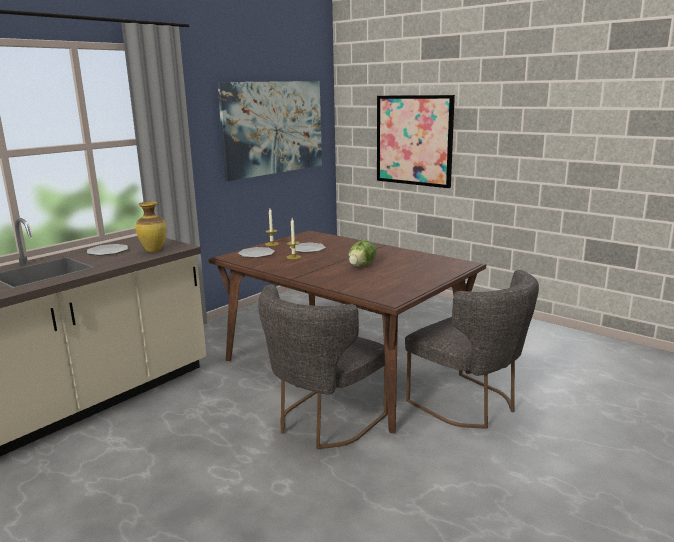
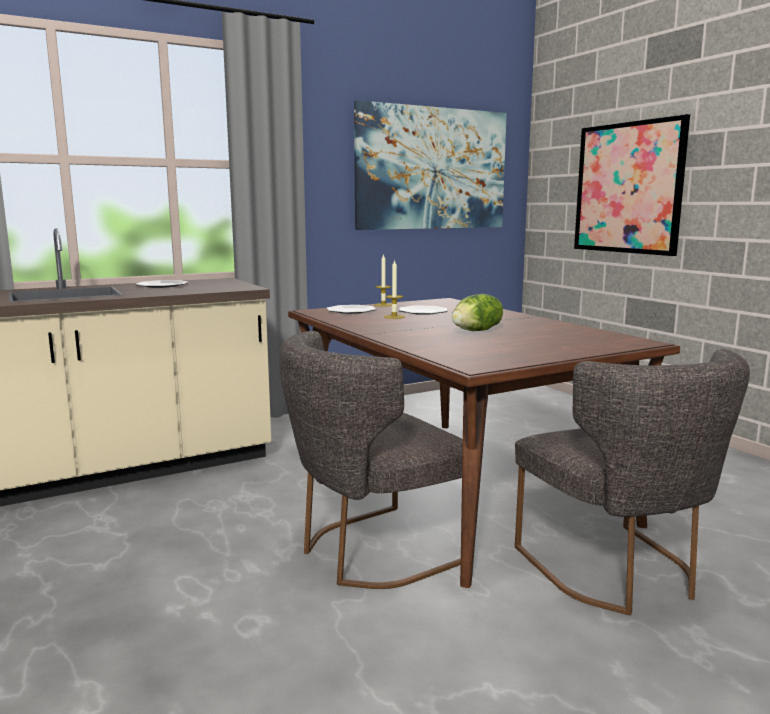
camera: 20 degrees right, 5 degrees down
vase [135,201,167,252] -> none

